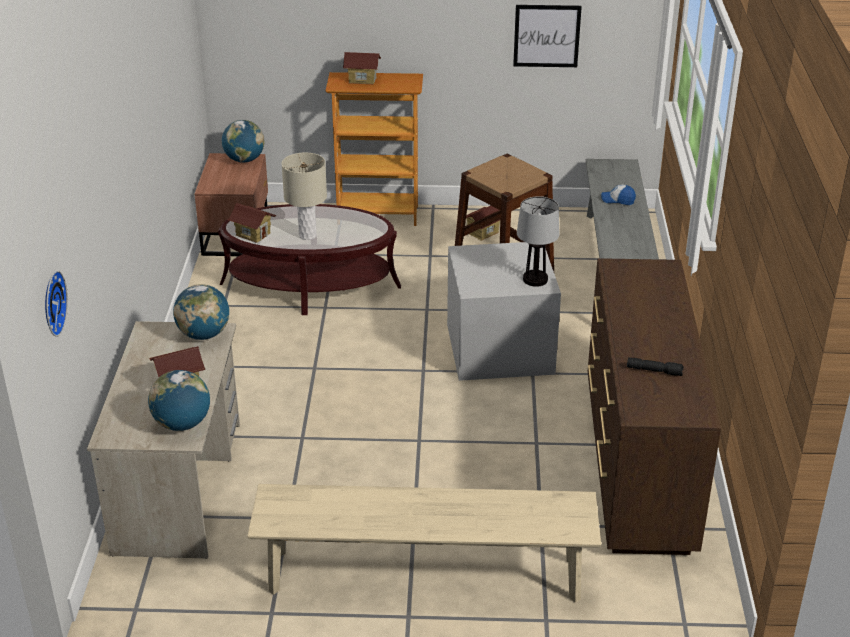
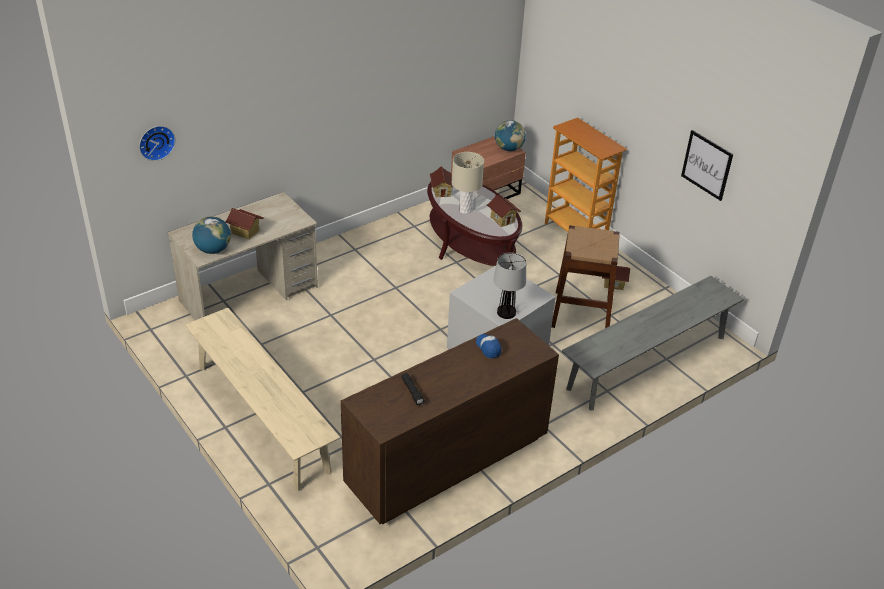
camera: 50 degrees right, 5 degrees up
globe [173,284,229,340] -> none
toy house [343,52,381,84] -> toy house moved to [487,195,521,227]
cap [601,185,636,205] -> cap moved to [476,334,502,359]

